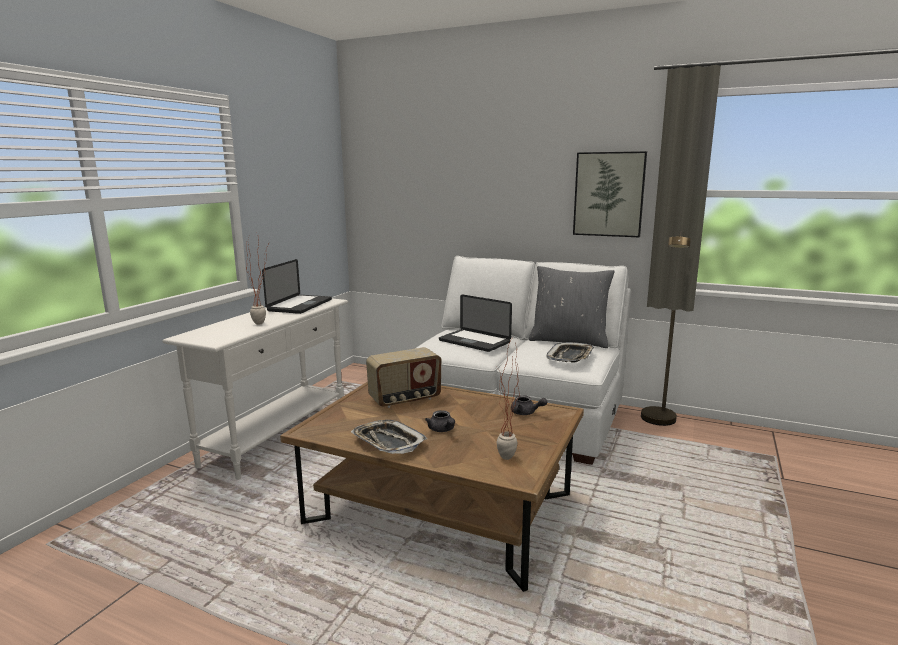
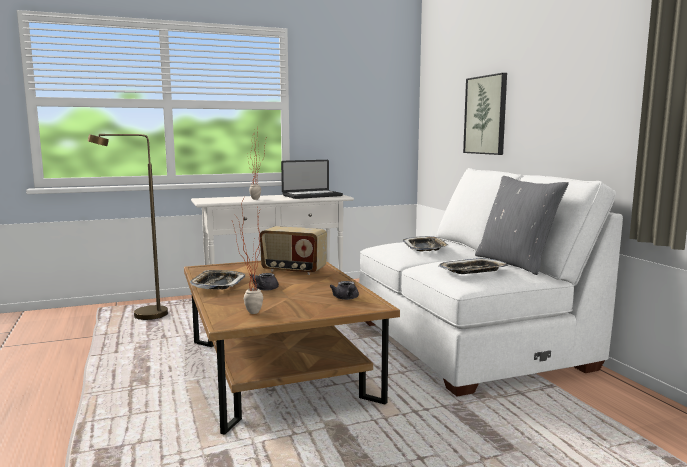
camera: 45 degrees right, 5 degrees down
laptop [439,294,512,352] -> tray [403,236,448,251]
picture [573,151,647,237] -> picture moved to [463,73,507,155]
brown floor lamp [641,231,691,426] -> brown floor lamp moved to [88,134,168,320]

